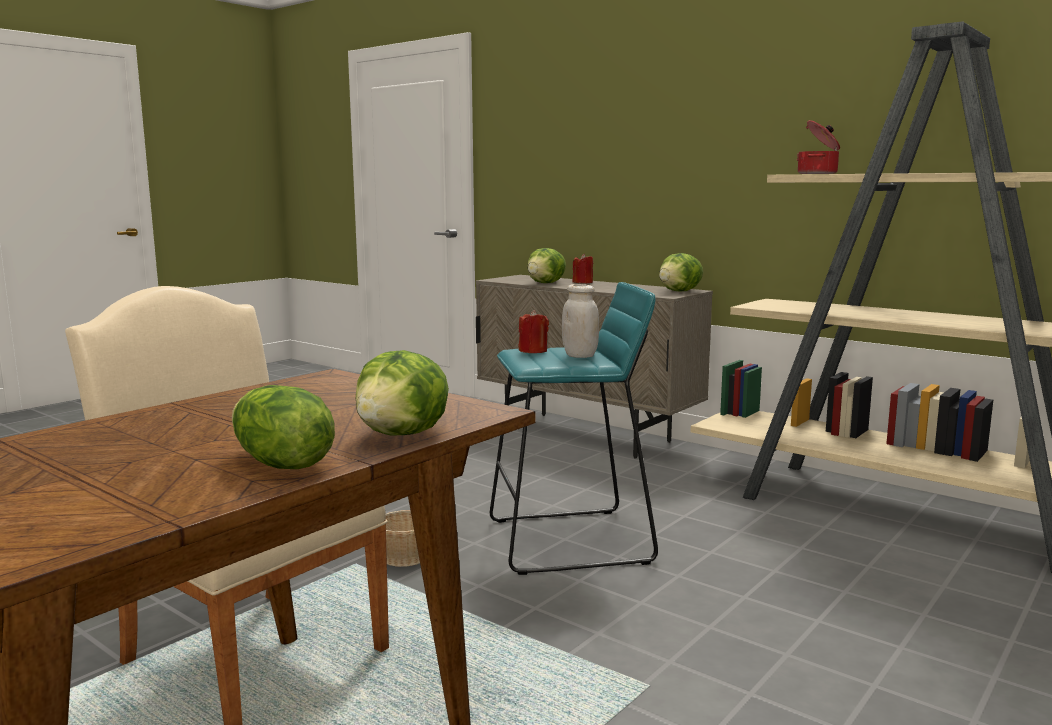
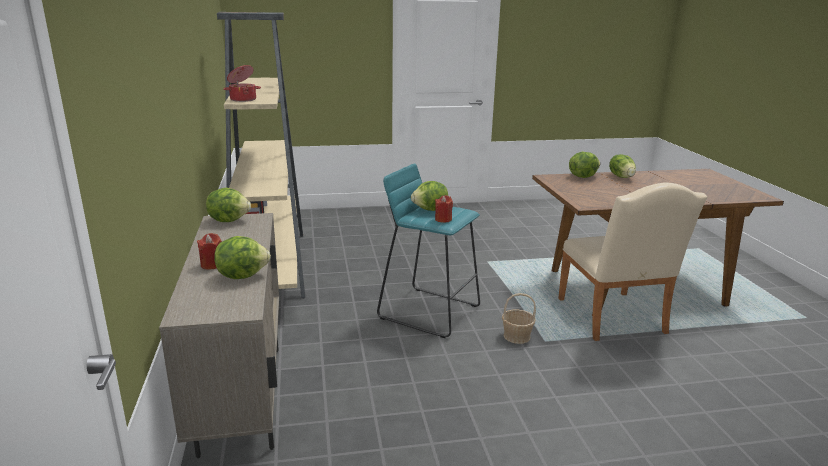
camera: 140 degrees left, 10 degrees up
white jar [562,284,599,358] -> lettuce [411,181,448,211]

